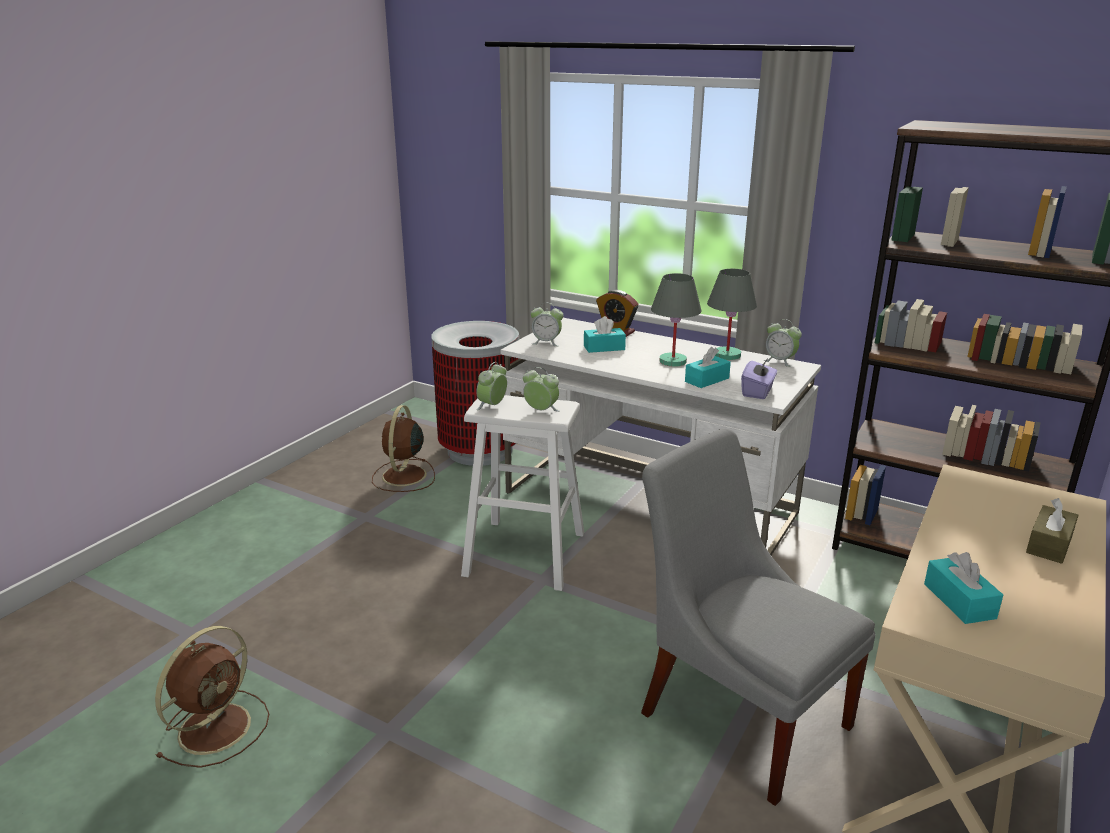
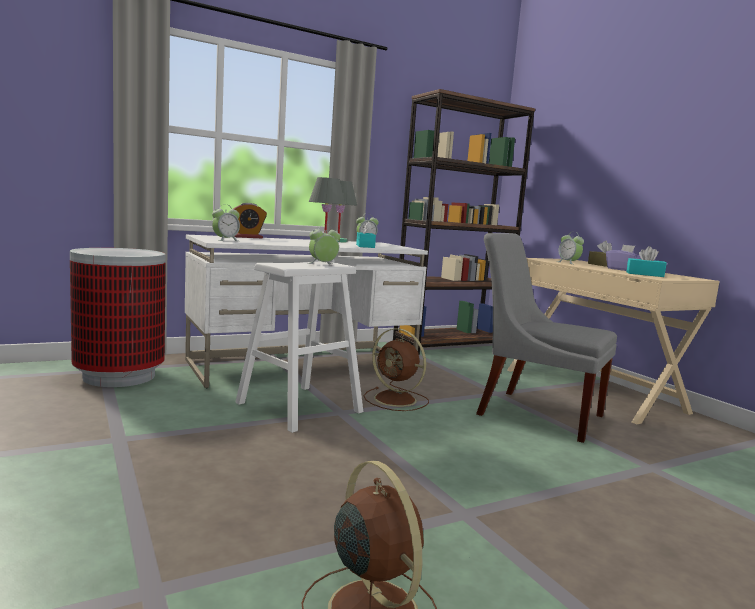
camera: 60 degrees left, 15 degrees down
brown fan [372,405,435,492] -> brown fan moved to [364,328,429,411]
alarm clock [476,362,507,410] -> alarm clock moved to [558,232,584,264]
turquoise tissue box [584,316,626,353] -> none
grey chair [641,428,875,806] -> grey chair turned 45 degrees clockwise [476,233,617,443]
purple tissue box [741,357,777,399] -> purple tissue box moved to [606,245,641,271]

